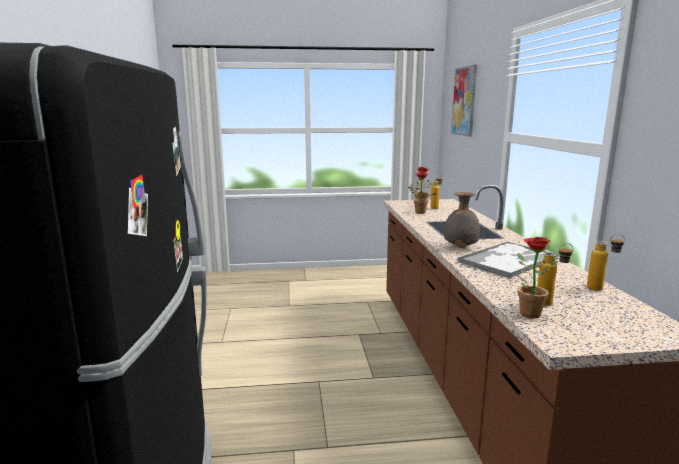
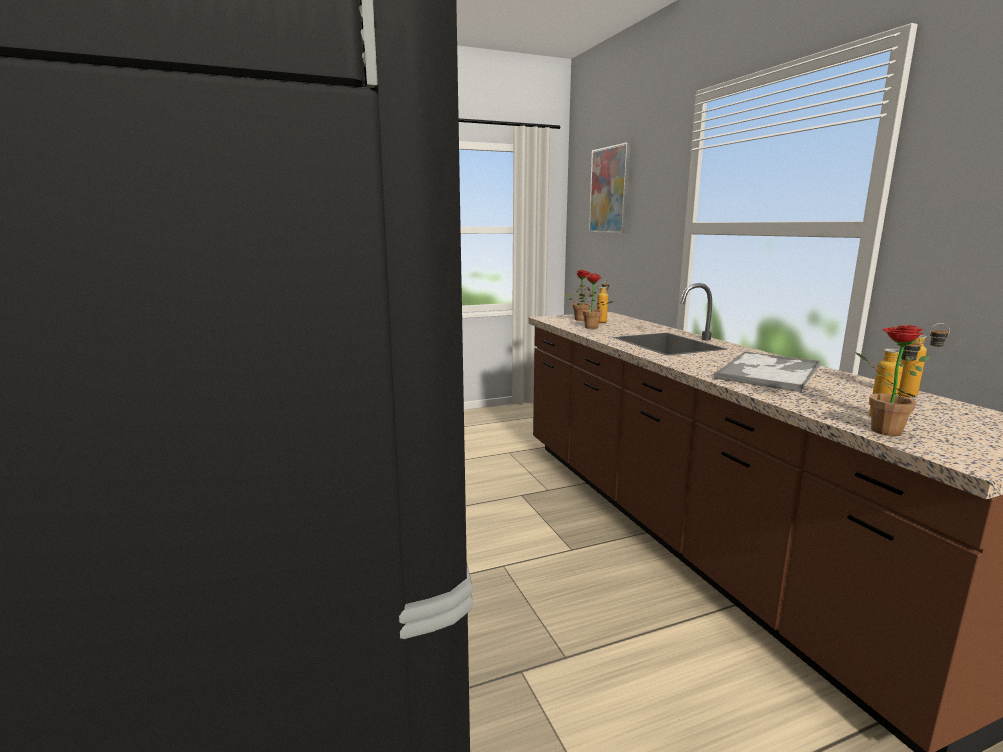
camera: 15 degrees left, 0 degrees up
grey vase [444,192,480,248] -> none

